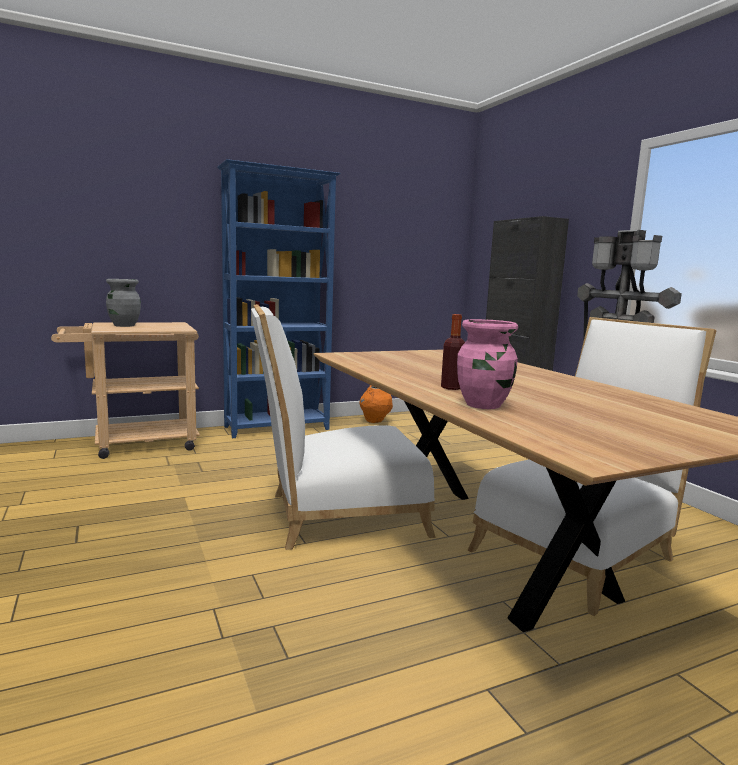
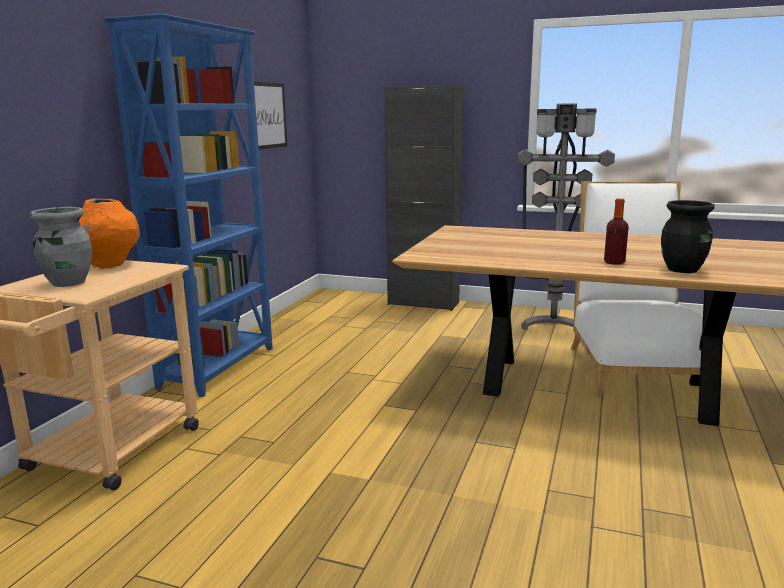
camera: 45 degrees left, 5 degrees up
white chair [251,304,436,550] -> none
orange vase [359,385,393,423] -> orange vase moved to [79,198,140,269]
pink vase [457,319,518,409] -> black vase [661,200,715,273]
none -> picture [254,82,287,150]

